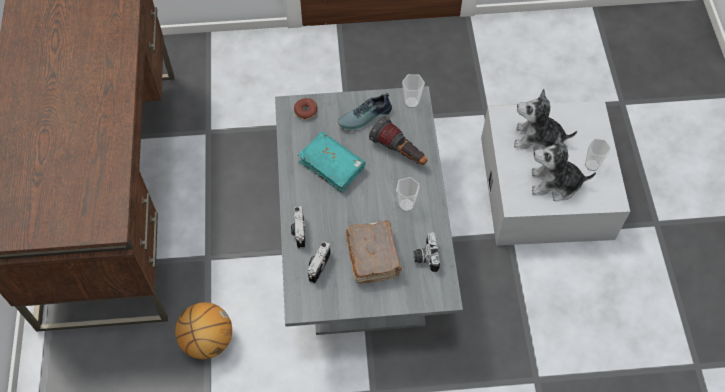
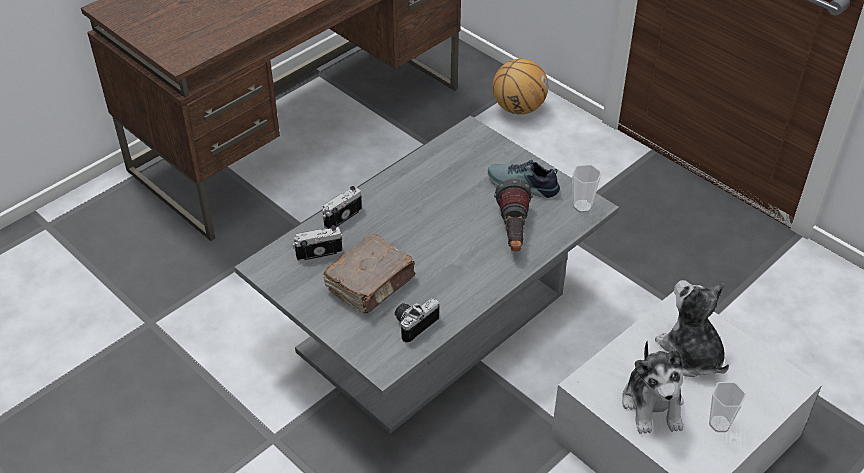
camera: 50 degrees right, 15 degrees down
basketball [175,302,232,359] -> basketball moved to [493,59,548,115]
donut [294,98,317,120] -> none
turquoise book [298,132,366,193] -> none
cup [396,177,420,212] -> none
plush toy [532,134,596,201] -> plush toy turned 150 degrees counterclockwise [622,341,684,434]

